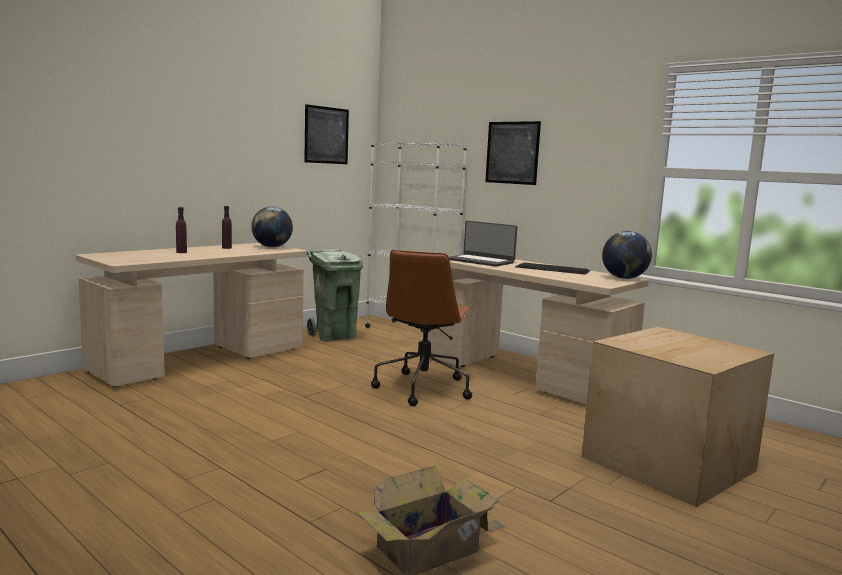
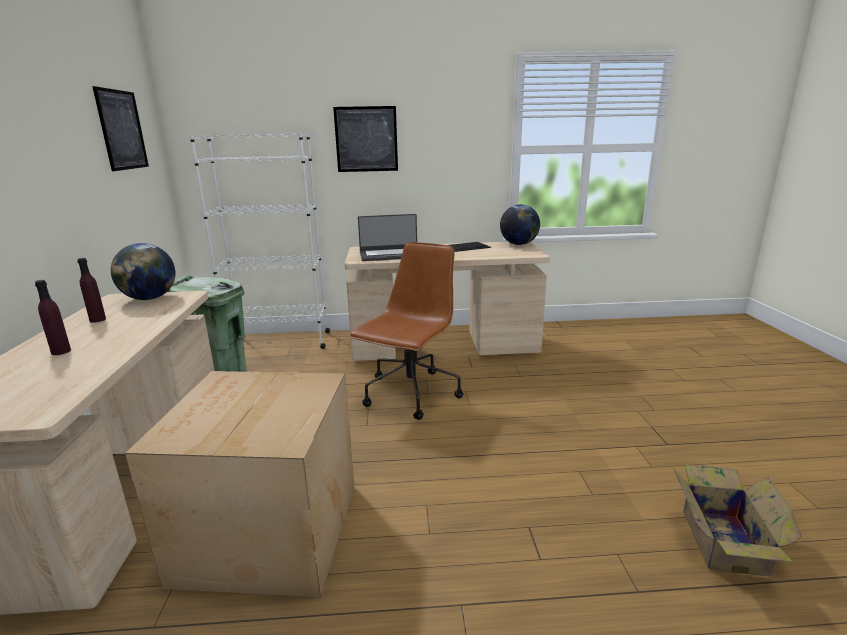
camera: 45 degrees left, 10 degrees up
brown office chair [371,250,472,406] -> brown office chair turned 120 degrees counterclockwise [348,242,463,420]
cardboard box [582,327,774,507] -> cardboard box moved to [125,371,354,597]

